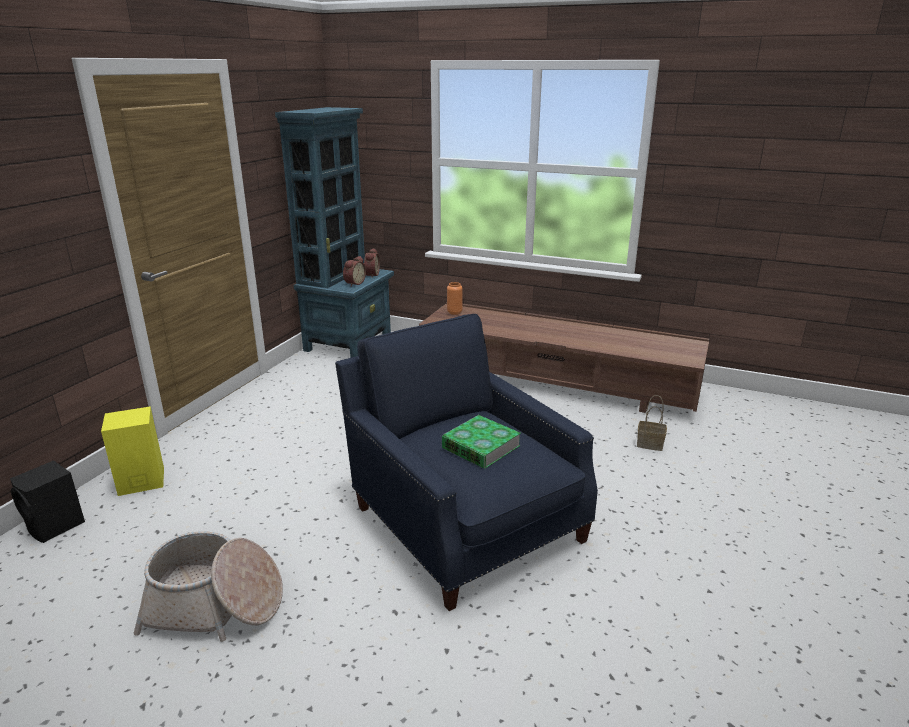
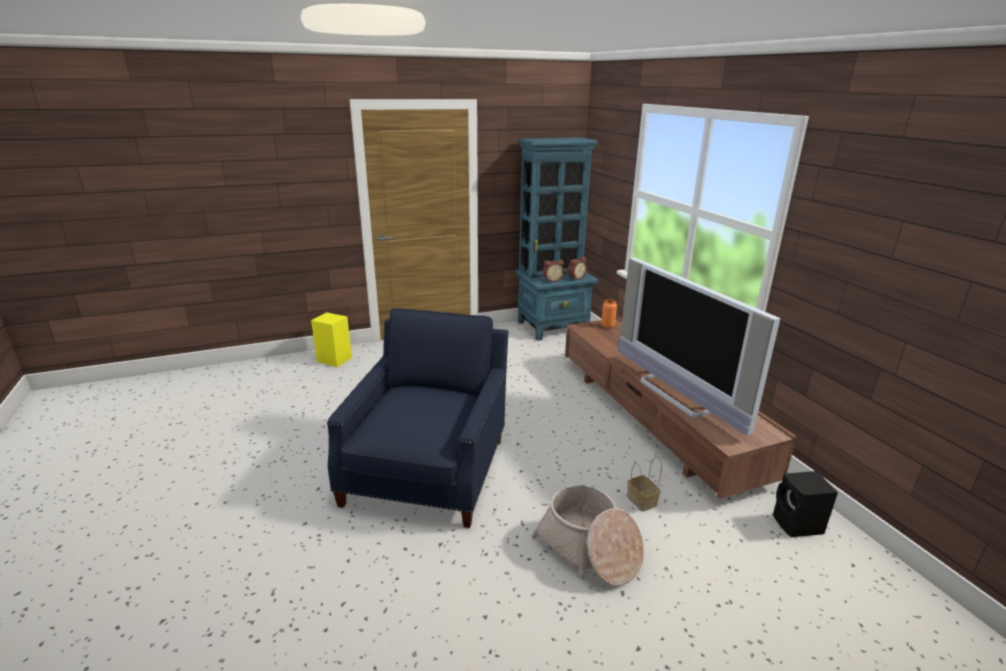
camera: 45 degrees right, 0 degrees up
black speaker [10,460,85,543] -> black speaker moved to [773,471,838,537]
basket [134,531,283,642] -> basket moved to [531,484,644,586]
book [442,415,521,469] -> none
none -> television [618,258,781,435]

